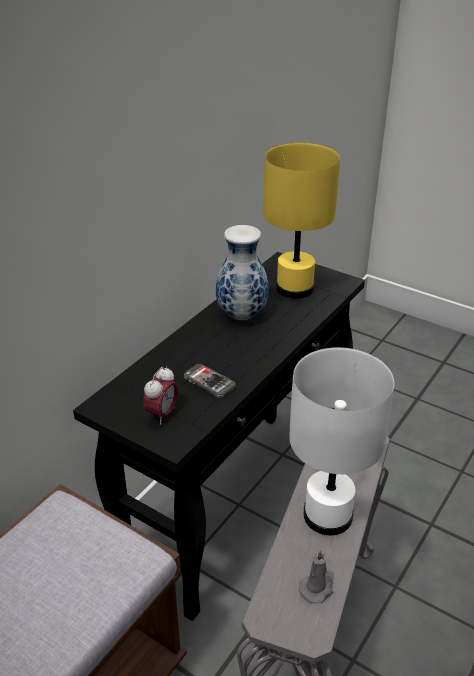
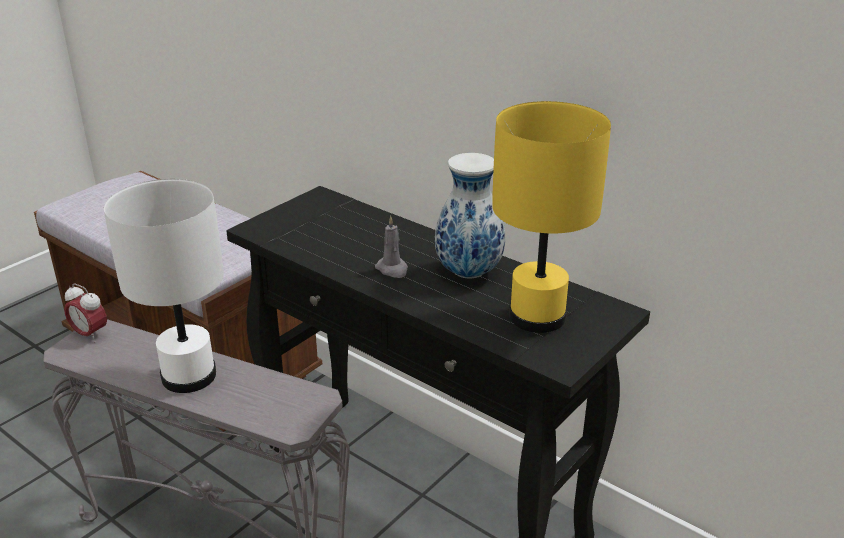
camera: 95 degrees right, 5 degrees down
alarm clock [143,366,178,425] -> alarm clock moved to [64,283,107,343]
phone [184,364,236,398] -> none
grey candle [299,550,333,604] -> grey candle moved to [375,216,408,278]

